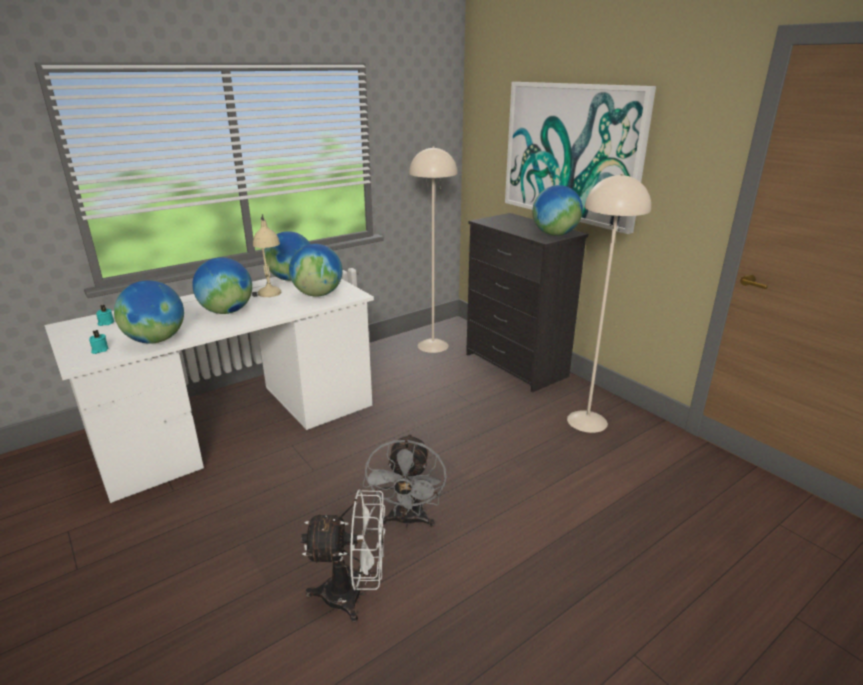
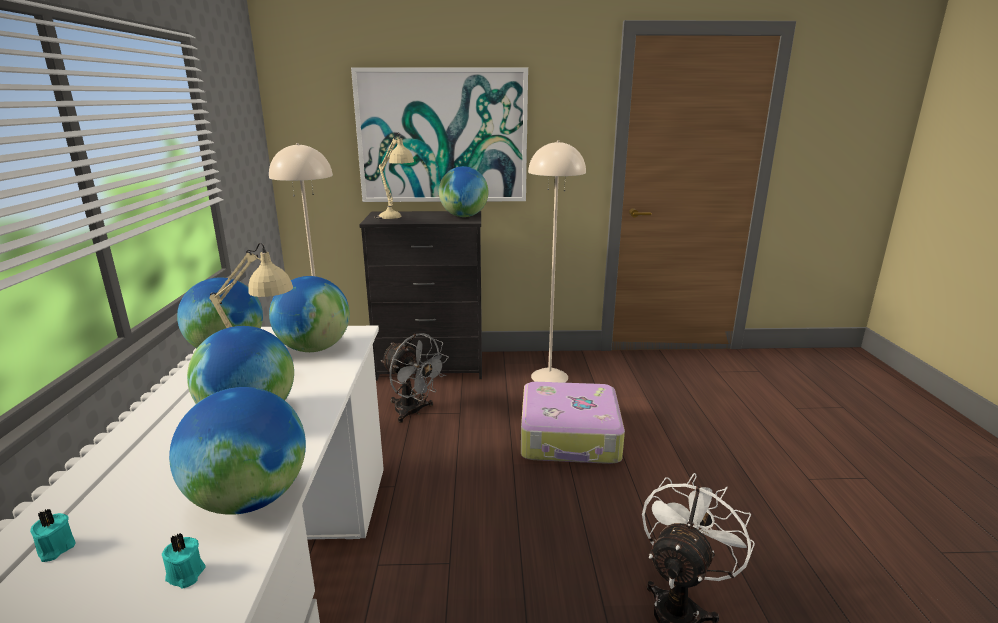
camera: 55 degrees left, 5 degrees down
grey fan [363,434,447,529] -> grey fan moved to [381,333,449,423]
none -> beige table lamp [374,132,414,219]
none -> suitcase [521,382,625,464]

